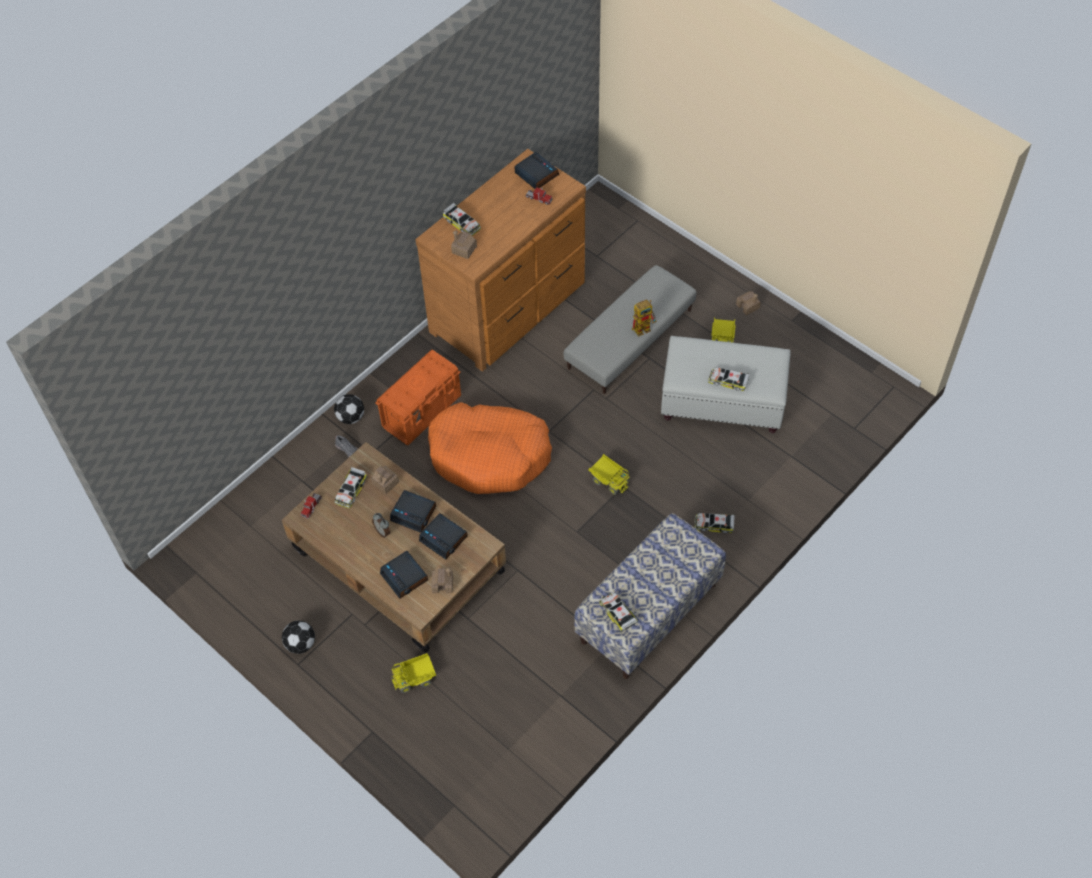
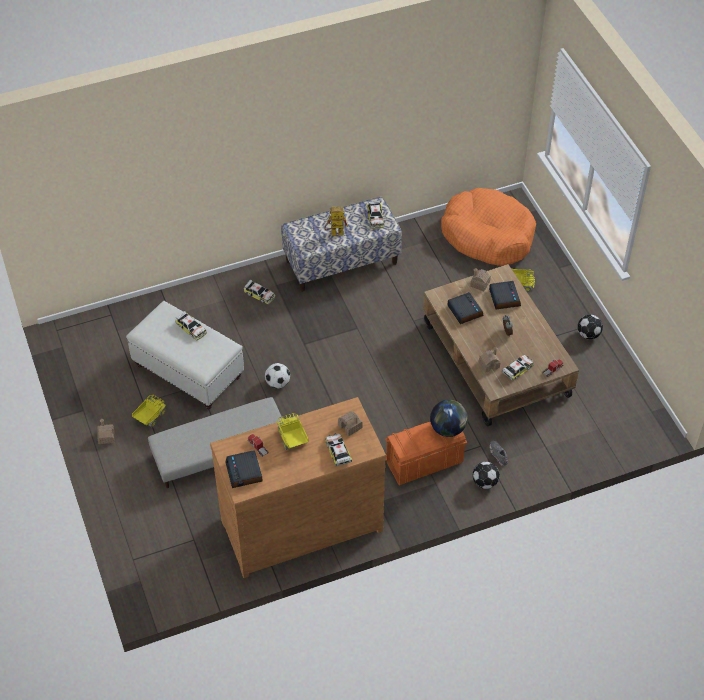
camera: 155 degrees left, 5 degrees down
alarm clock [390,490,436,533] -> none
orange dog bed [428,402,552,494] -> orange dog bed moved to [441,188,536,266]
toy truck [589,454,630,495] -> toy truck moved to [277,413,309,450]
toy robot [632,299,657,337] -> toy robot moved to [325,207,348,236]
none -> football [265,363,290,389]
none -> globe [430,400,468,437]

